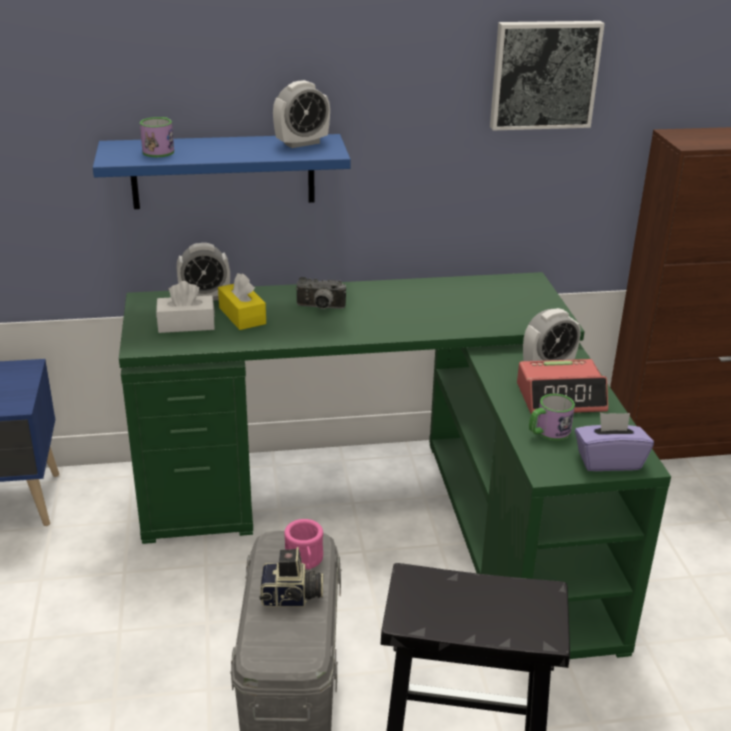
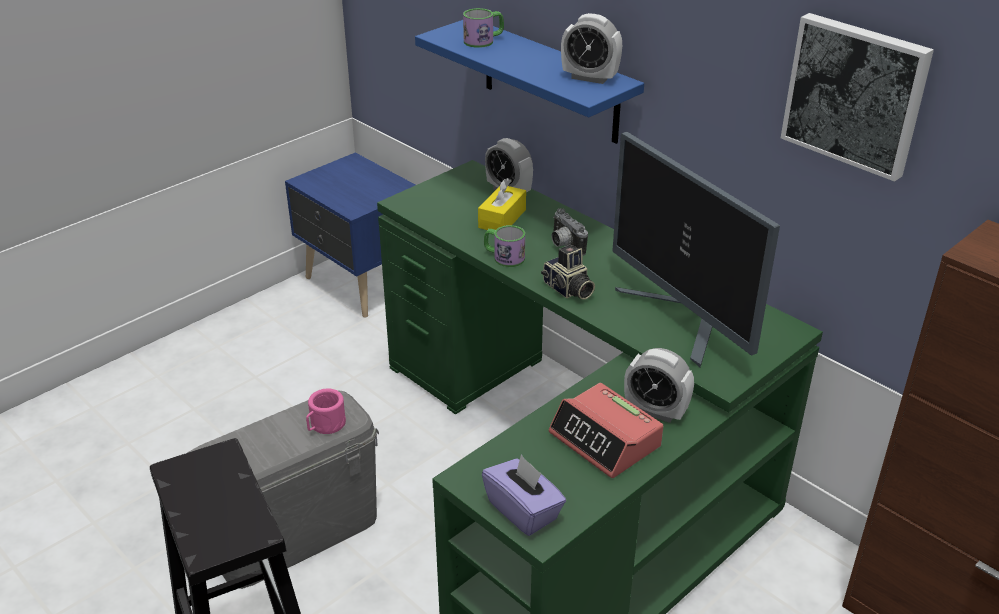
camera: 55 degrees right, 5 degrees up
white tissue box [156,281,215,333] -> none
camera [260,547,323,607] -> camera moved to [541,244,595,300]
mug [529,394,575,441] -> mug moved to [484,225,525,267]
none -> monitor [612,132,780,367]

